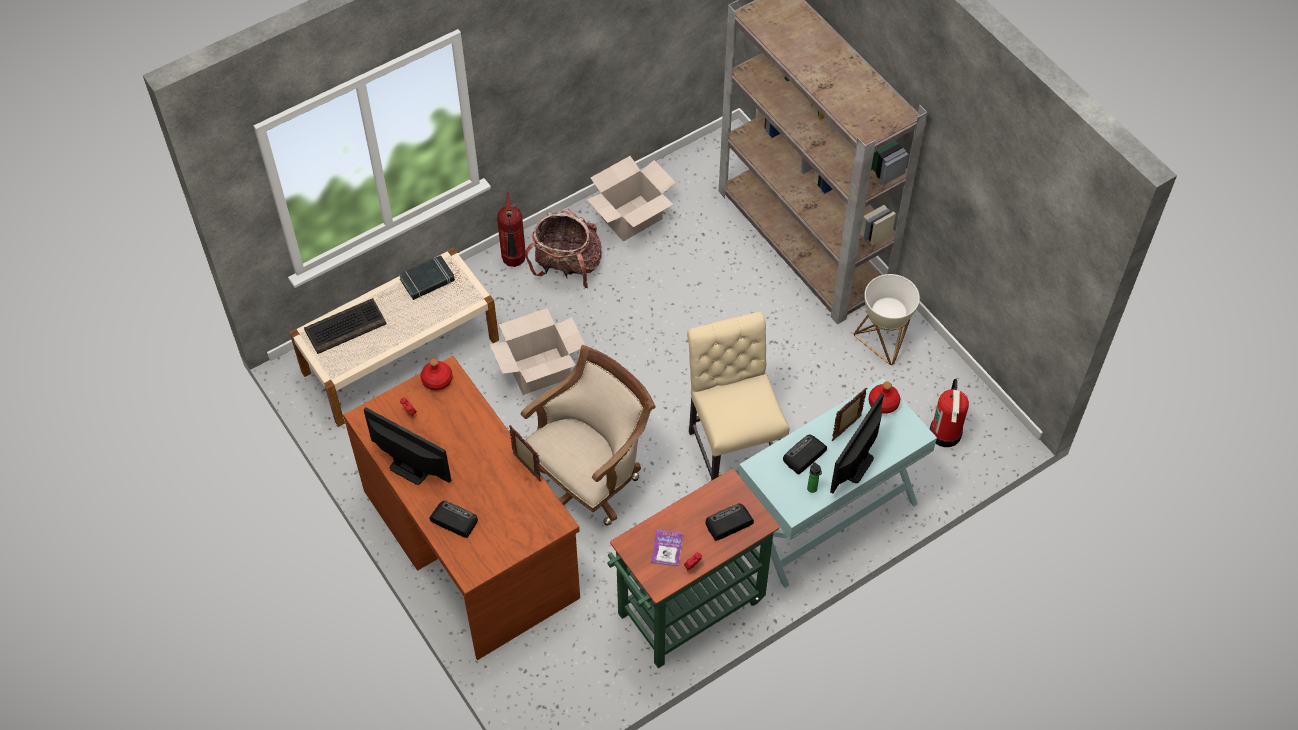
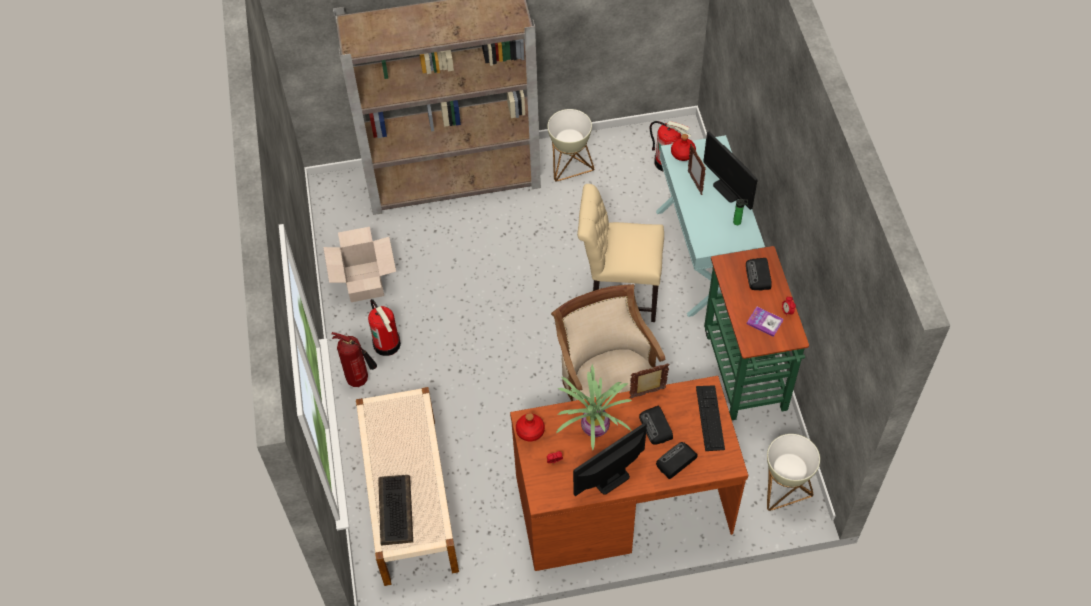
camera: 65 degrees left, 0 degrees up
black book [399,255,455,300] -> none
cardboard box [489,308,586,395] -> none
backpack [525,209,602,289] -> fire extinguisher [368,299,401,356]
radio [783,435,827,474] -> radio moved to [639,406,673,445]
none -> potted plant [556,364,632,450]
none -> keyboard [696,385,725,451]
none -> planter [767,434,820,511]

